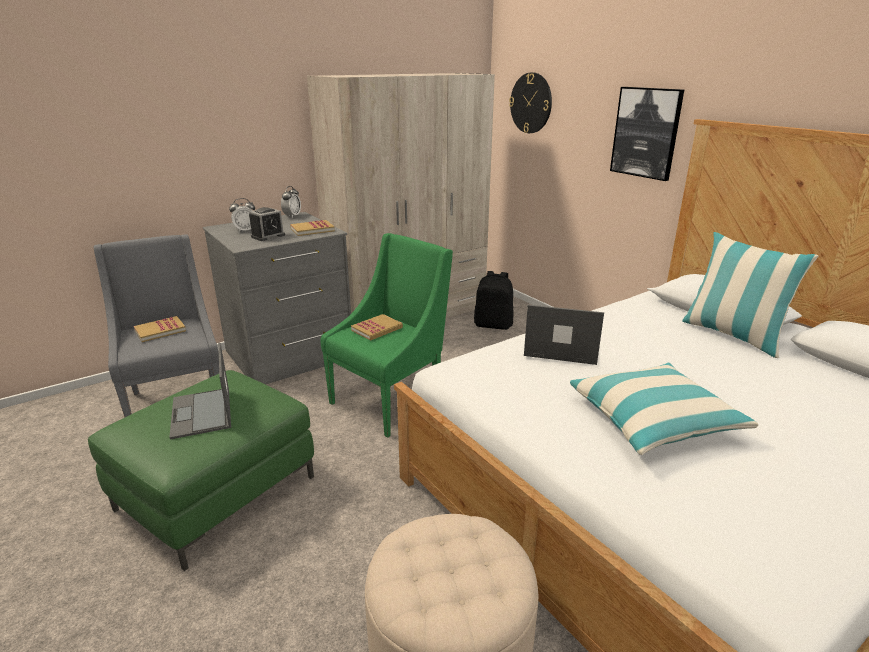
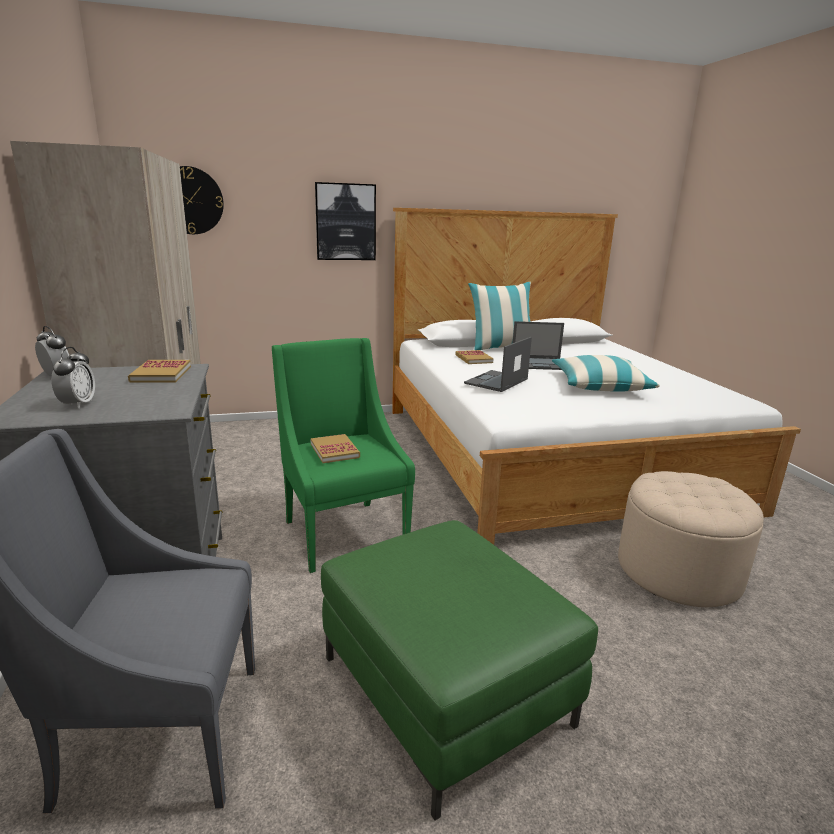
camera: 70 degrees left, 5 degrees down
book [134,316,186,342] -> book moved to [455,350,494,364]
laptop [169,343,231,439] -> laptop moved to [513,321,564,370]
alarm clock [249,207,285,241] -> none
black backpack [474,271,514,330] -> none

